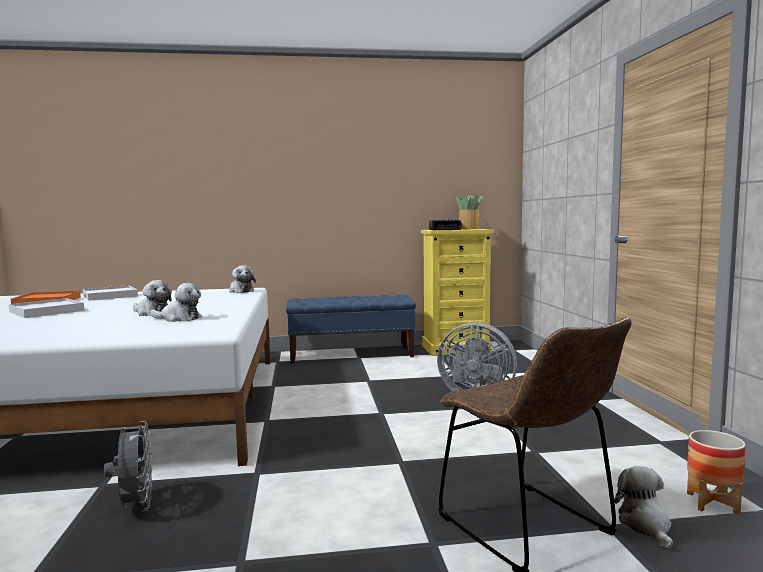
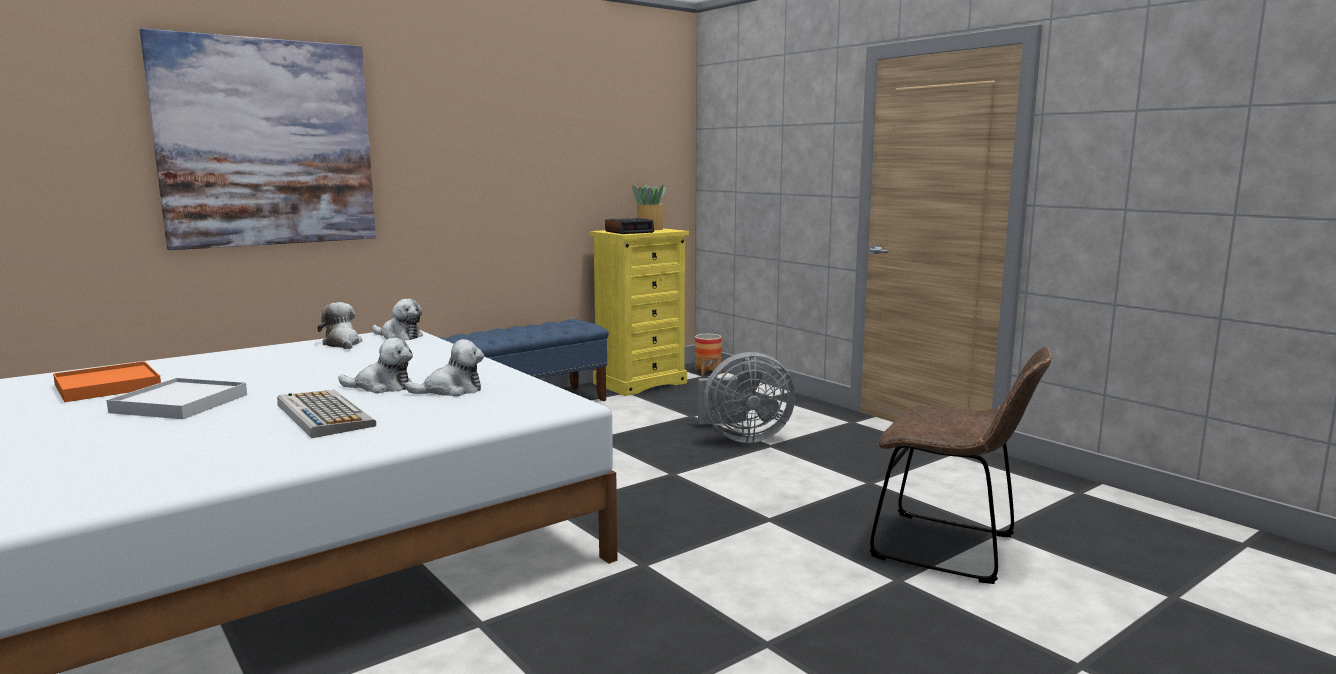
camera: 30 degrees left, 5 degrees up
white tray [83,286,138,301] -> none
grey fan [104,421,153,512] -> none
plush toy [614,466,673,549] -> plush toy moved to [317,302,362,349]
planter [687,430,746,515] -> planter moved to [695,334,722,376]
none -> picture [140,28,376,250]
none -> keyboard [277,390,376,438]

